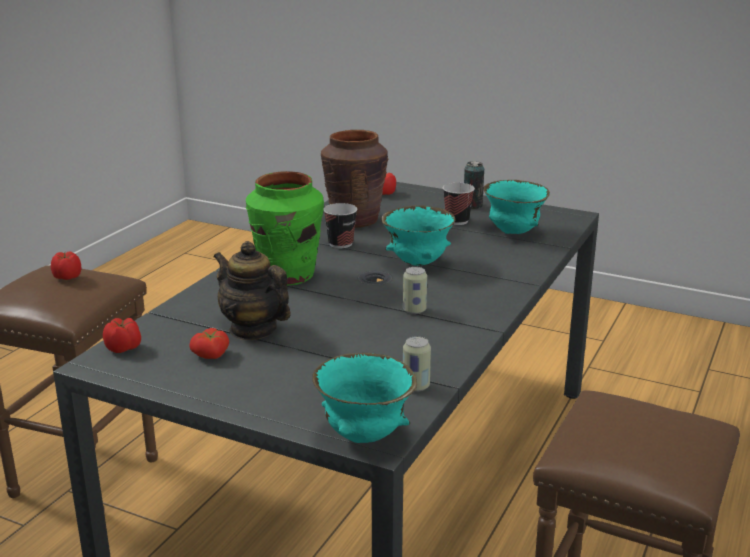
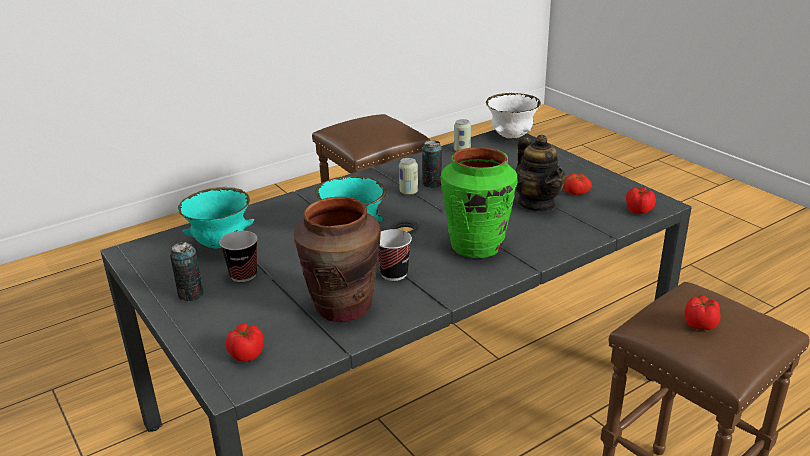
camera: 150 degrees left, 5 degrees up
turquoise bowl [312,353,417,443] -> white bowl [486,93,541,139]
none -> can [422,140,442,188]

